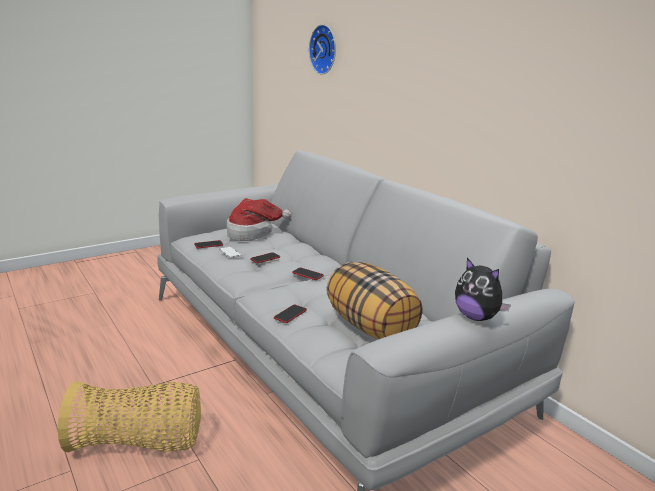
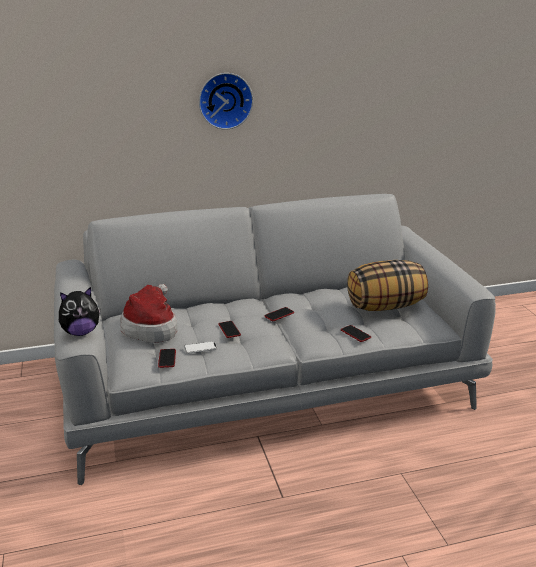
camera: 70 degrees left, 5 degrees up
basket [58,381,201,452] -> none
wall clock [309,24,336,75] -> wall clock moved to [199,73,253,130]
plush toy [455,258,511,321] -> plush toy moved to [59,287,100,336]

